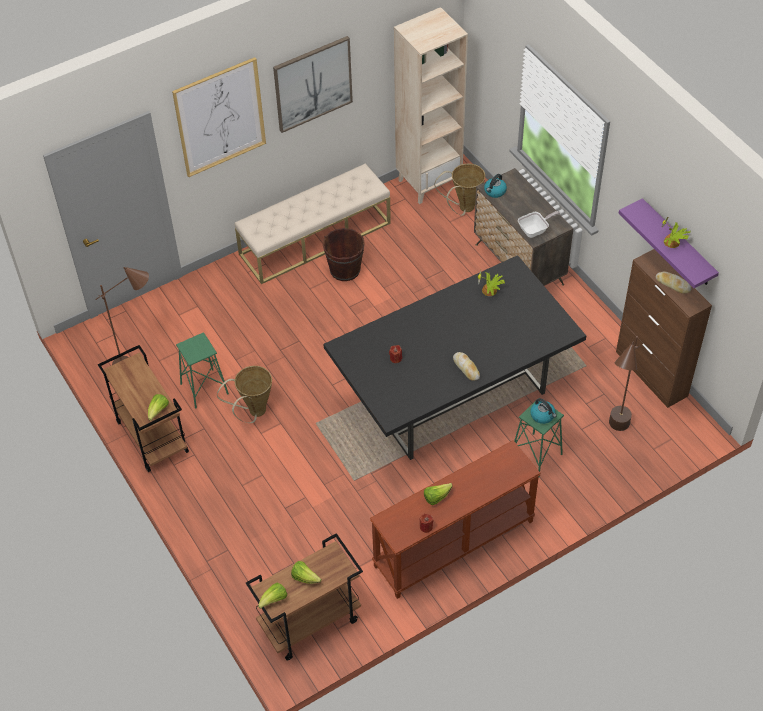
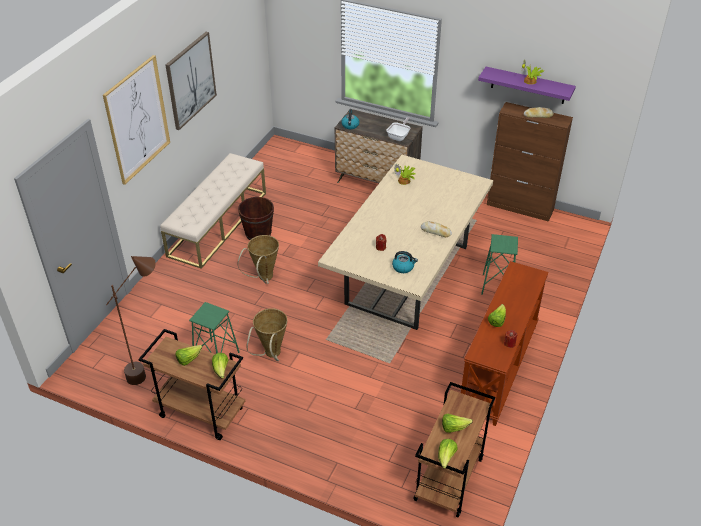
camera: 35 degrees left, 10 degrees down
black dining table [323,255,586,460] -> beige dining table [318,155,493,330]
beige bookcase [394,7,468,204] -> none
basket [435,164,485,216] -> basket moved to [237,235,279,284]
kettle [530,398,556,424] -> kettle moved to [392,251,418,273]
brown floor lamp [609,336,640,431] -> none
none -> lettuce [176,345,202,366]

